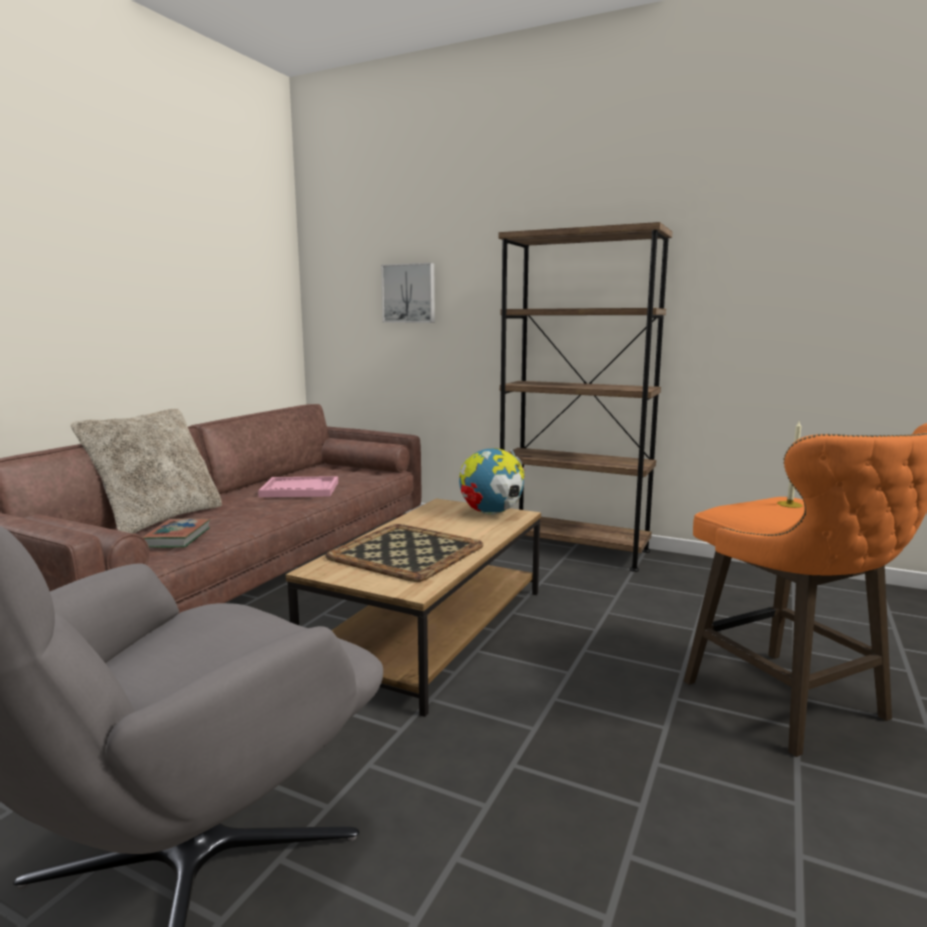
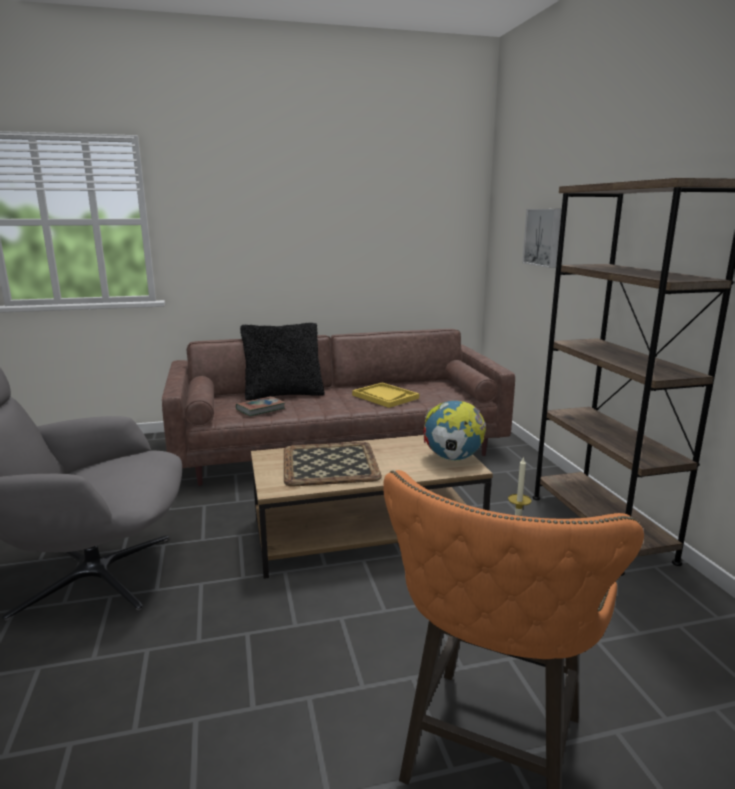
camera: 50 degrees right, 5 degrees up
beige pillow [70,409,222,534] -> black pillow [240,323,325,400]
pink tray [258,476,338,497] -> yellow tray [352,383,419,408]

